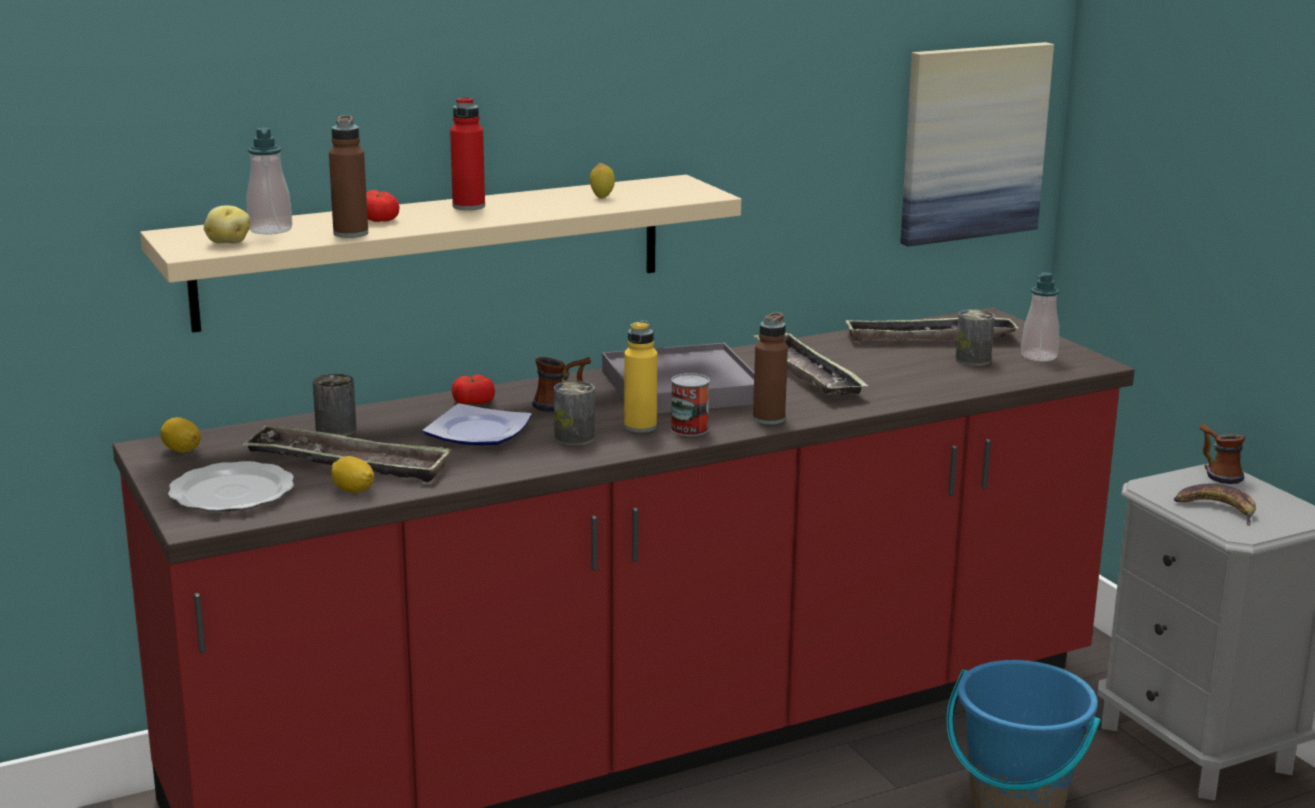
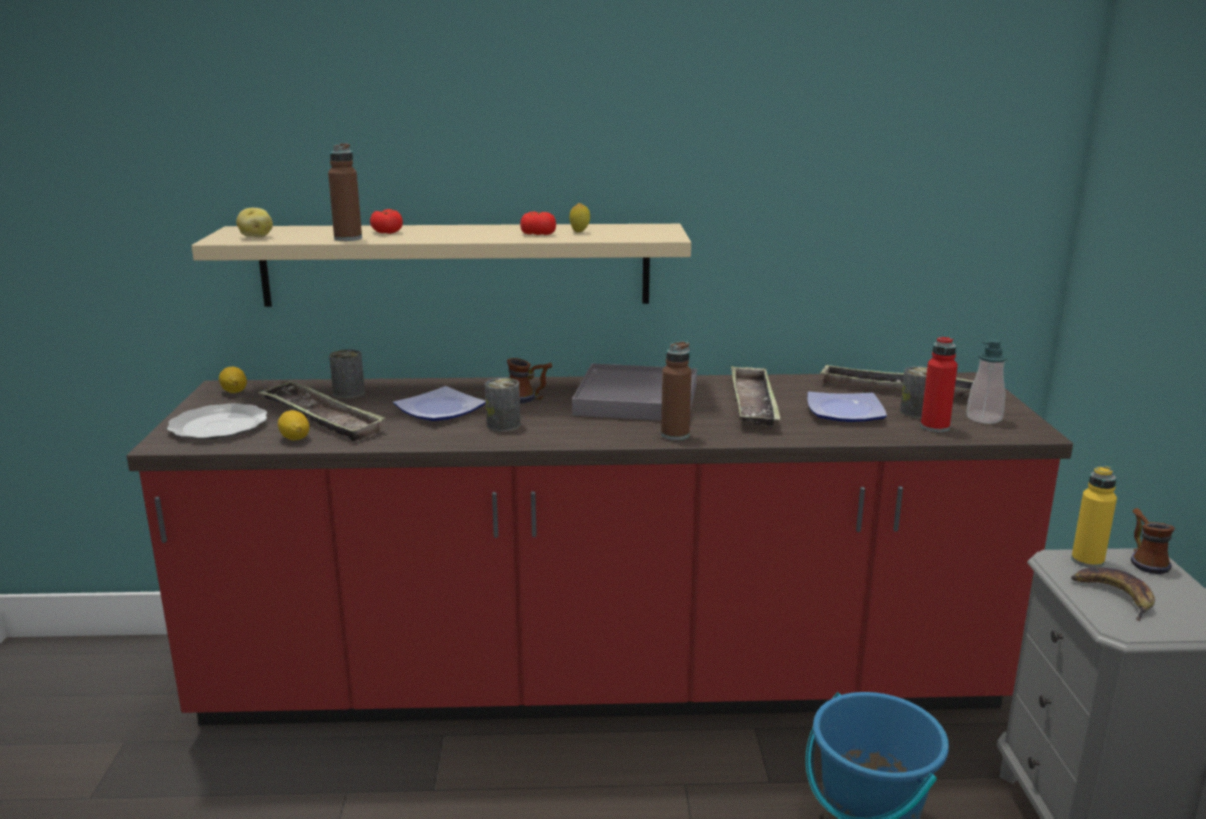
camera: 25 degrees right, 0 degrees up
soap dispenser [247,128,292,235] -> none
red bottle [450,97,485,210] -> red bottle moved to [921,336,958,432]
tomato [452,375,495,404] -> tomato moved to [520,212,556,235]
yellow bottle [624,320,657,433] -> yellow bottle moved to [1071,466,1117,568]
can [671,373,710,436] -> none
picture [900,42,1054,246] -> none
none -> plate [807,392,887,422]

